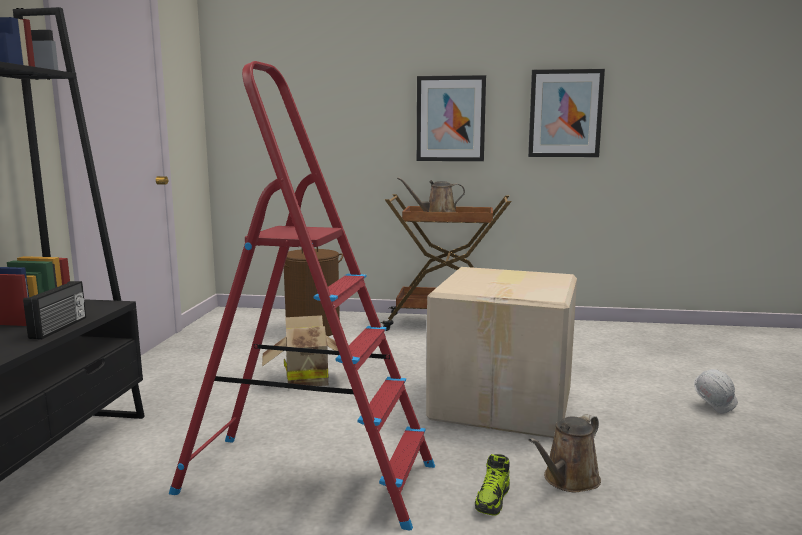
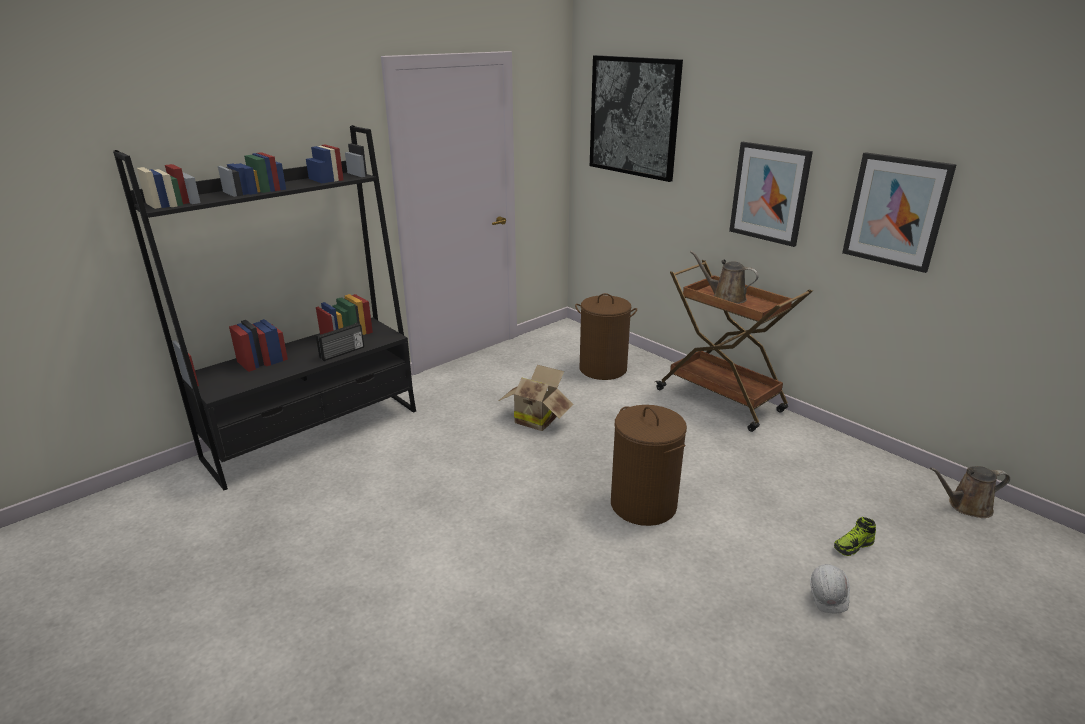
camera: 40 degrees right, 15 degrees up
red step ladder [169,61,435,530] -> none
cardboard box [426,267,577,438] -> brown laundry basket [611,405,687,526]
shoe [475,454,510,516] -> shoe moved to [834,517,876,556]
brown watering can [528,414,601,493] -> brown watering can moved to [930,466,1010,518]
none -> picture [590,55,683,182]

